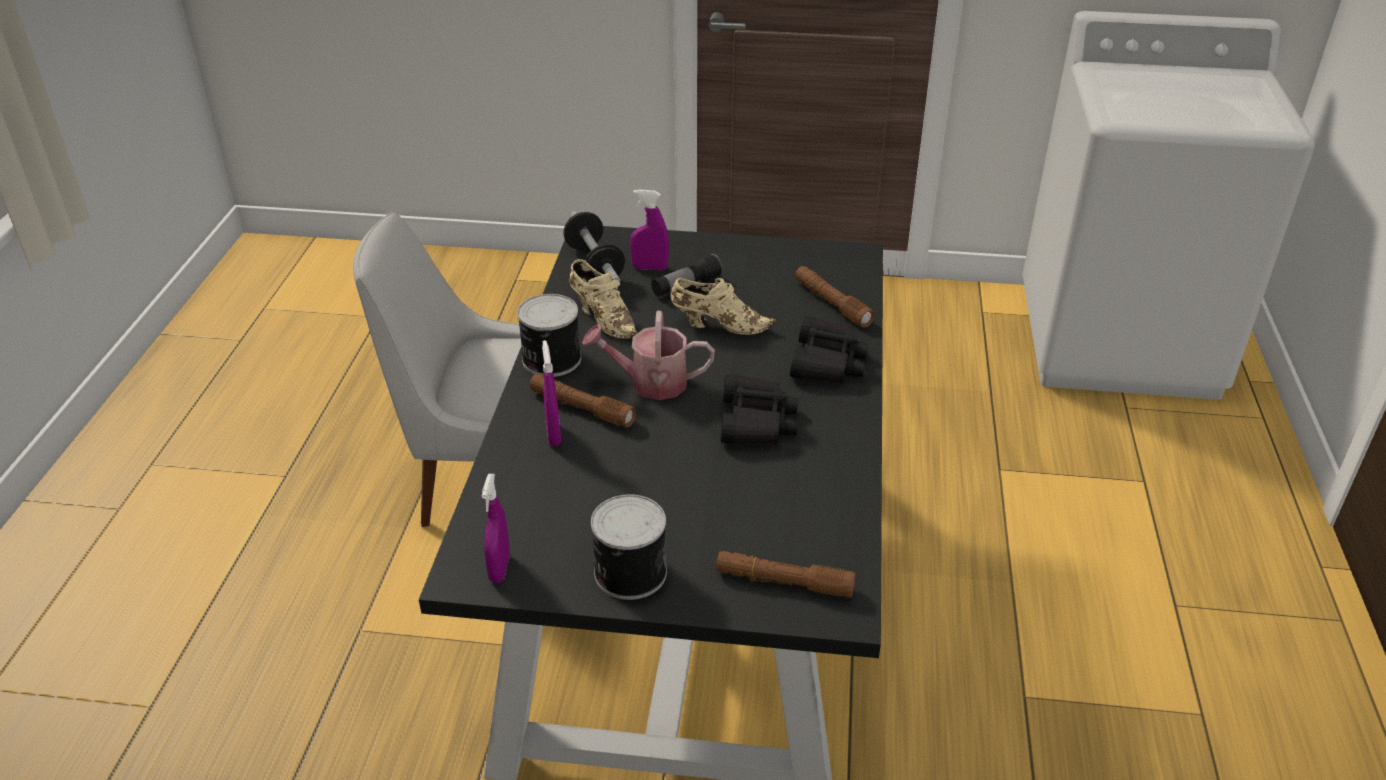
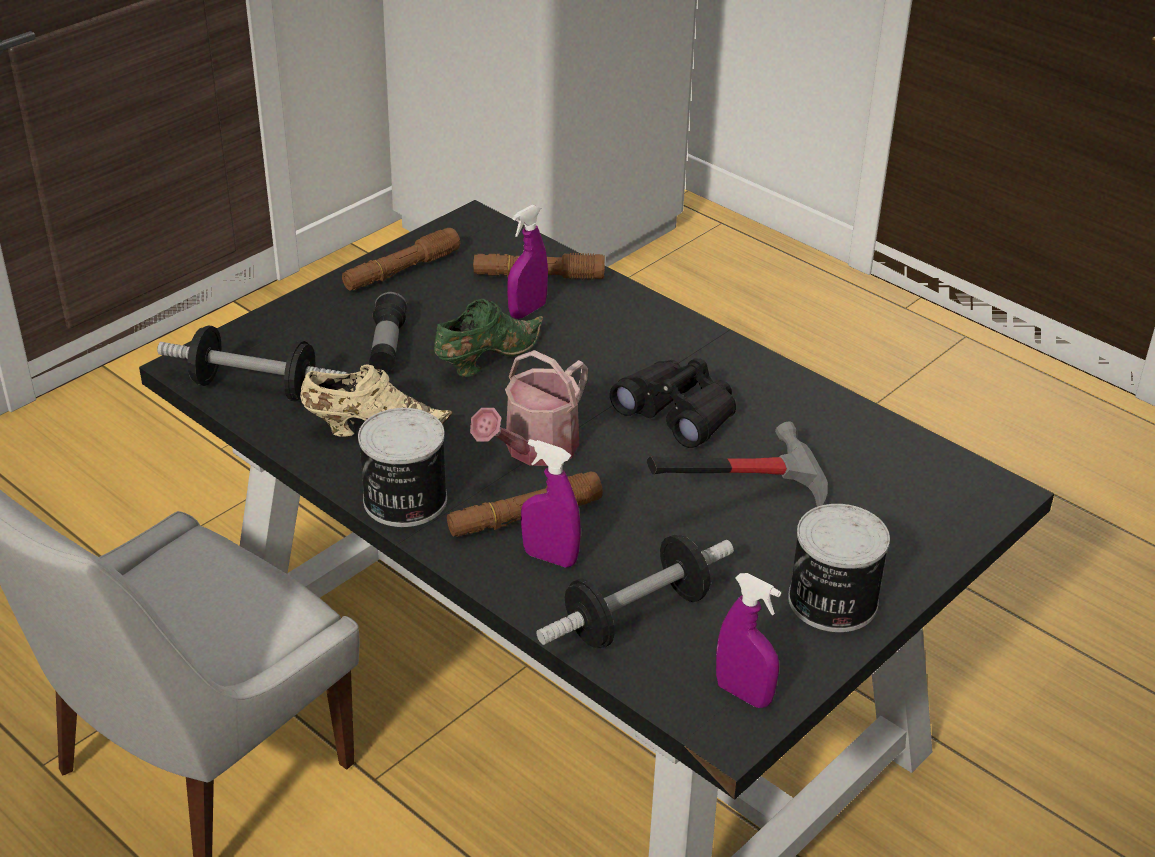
camera: 55 degrees left, 0 degrees up
purple spray bottle [630,189,669,270] -> purple spray bottle moved to [507,205,548,319]
beige shoe [671,278,776,335] -> green shoe [434,299,543,377]
brown flashlight [716,551,856,598] -> brown flashlight moved to [342,228,460,290]
black binoculars [790,316,869,383] -> none
none -> dumbbell [536,535,734,648]
none -> hammer [647,421,828,507]

